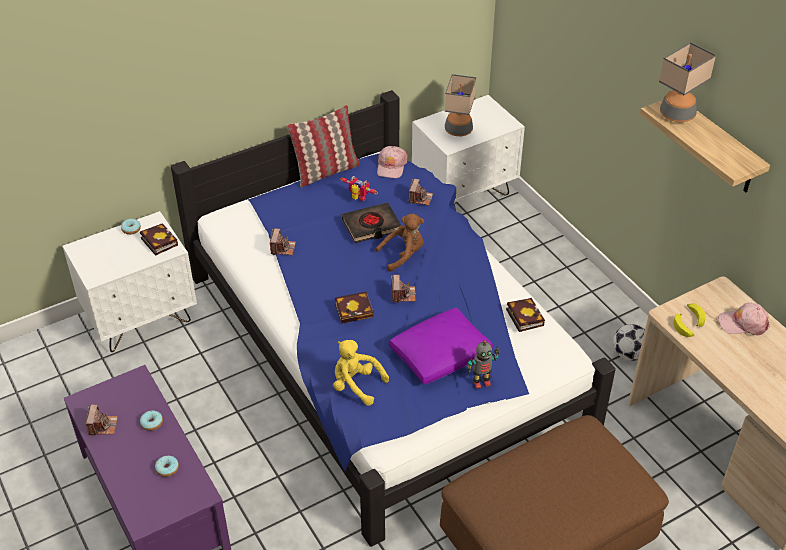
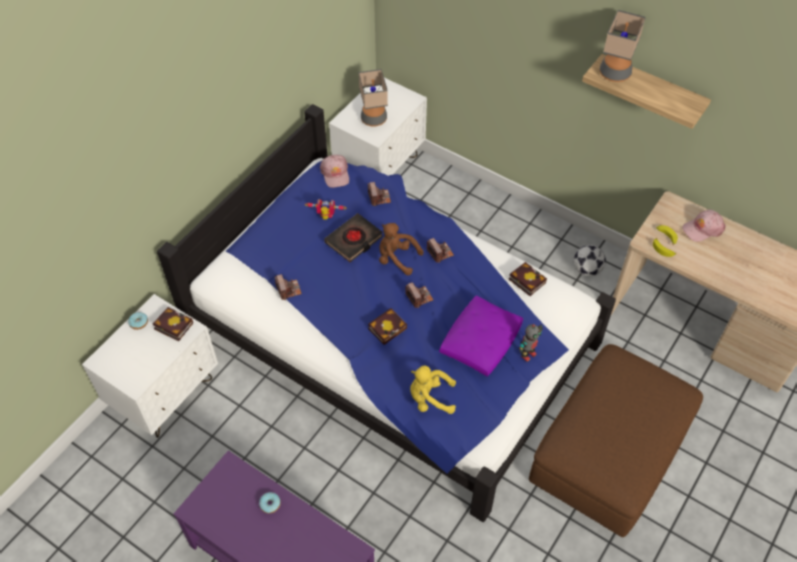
camera: 25 degrees left, 10 degrees up
camera [86,405,118,436] -> camera moved to [427,238,454,263]
donut [155,456,179,477] -> none
pillow [287,105,360,187] -> none
brown plush toy [376,213,424,272] -> brown plush toy turned 105 degrees counterclockwise [379,223,424,275]

